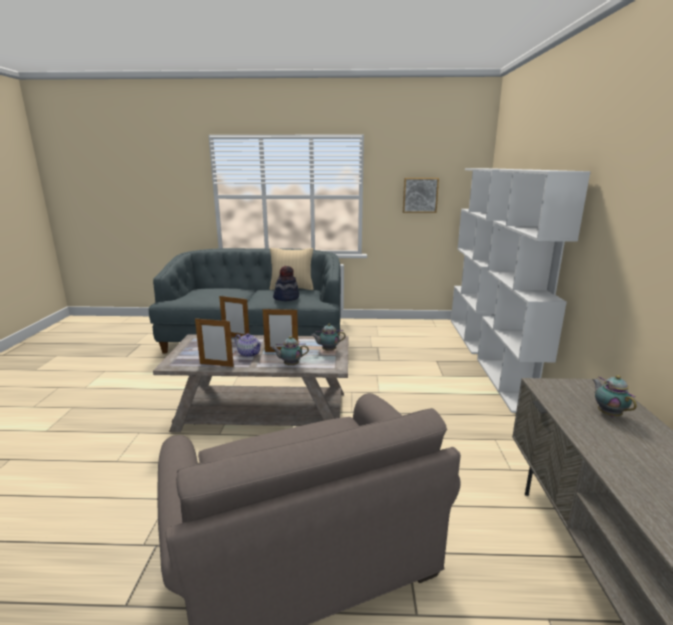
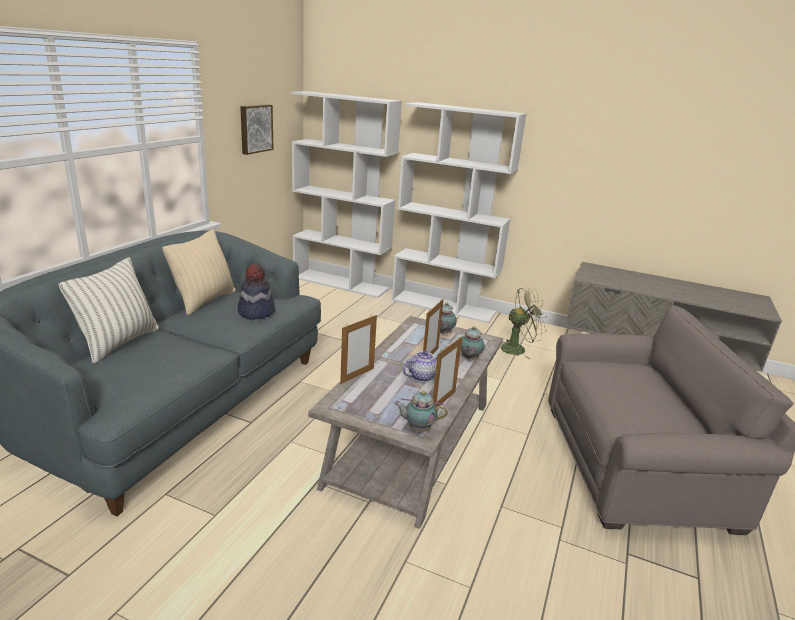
camera: 70 degrees left, 5 degrees up
teapot [592,375,637,417] -> teapot moved to [394,391,448,432]
none -> pillow [59,257,159,363]
none -> green fan [500,288,547,359]

